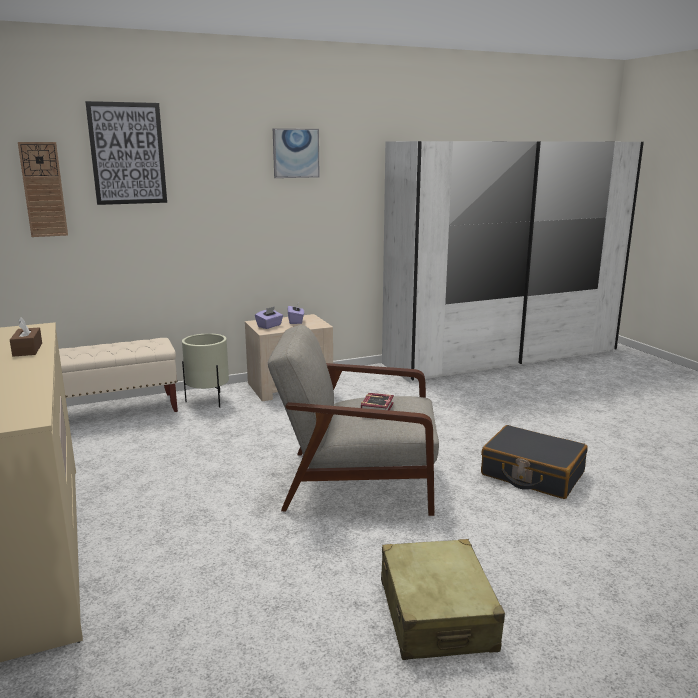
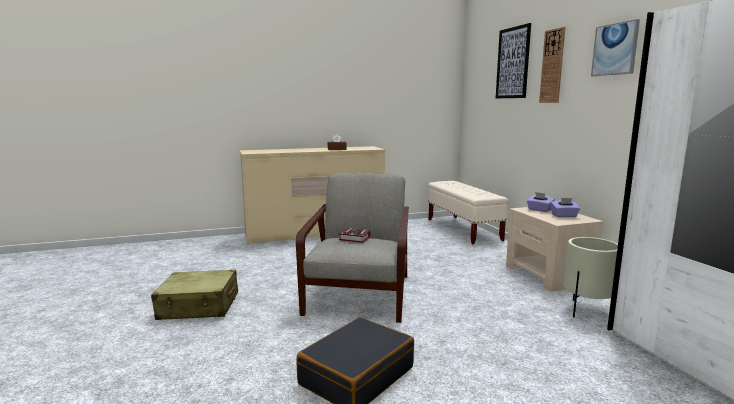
camera: 95 degrees right, 5 degrees down
wall clock [18,142,68,237] -> wall clock moved to [539,27,565,103]
beige planter [182,333,229,407] -> beige planter moved to [564,237,618,317]

